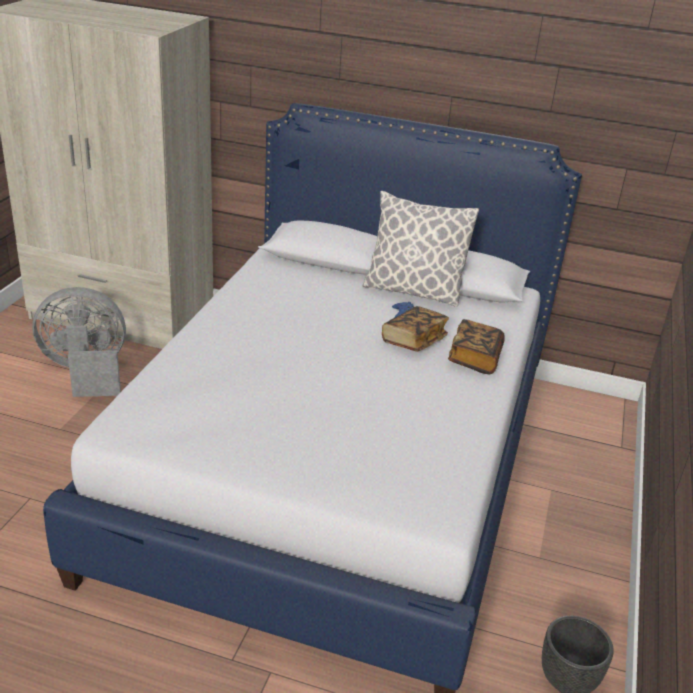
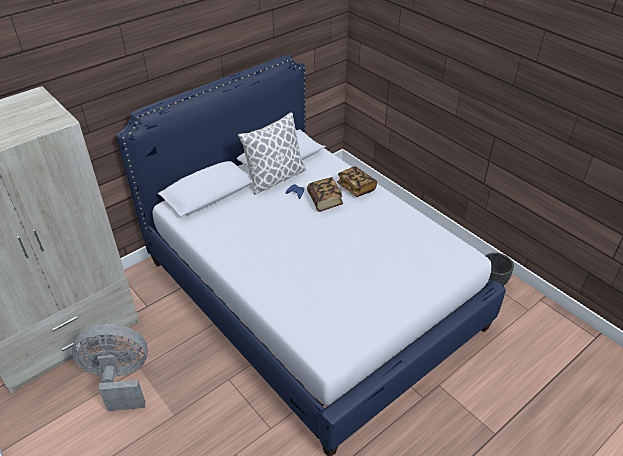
camera: 55 degrees left, 10 degrees up
grey fan [32,287,126,397] -> grey fan turned 60 degrees clockwise [72,324,148,411]

